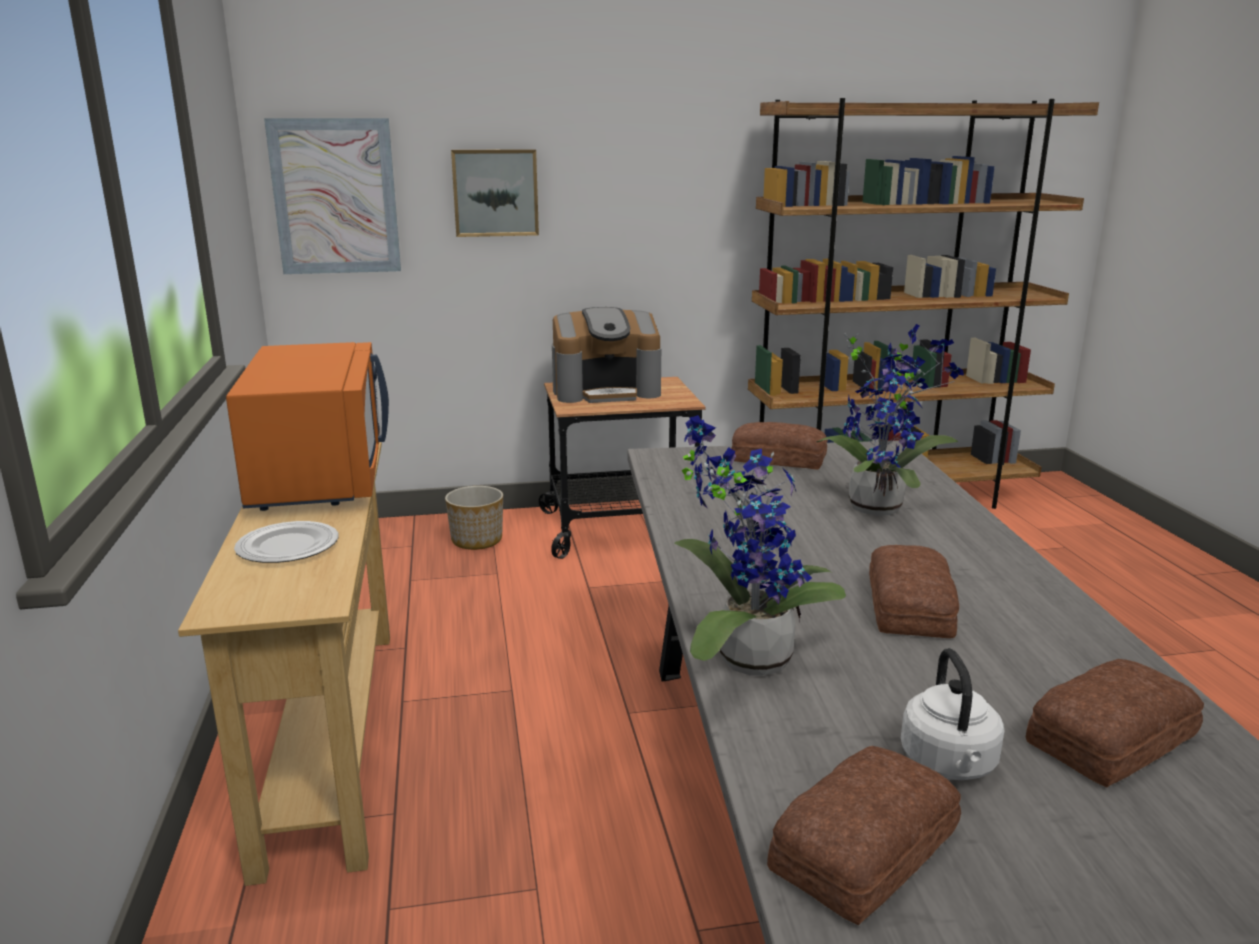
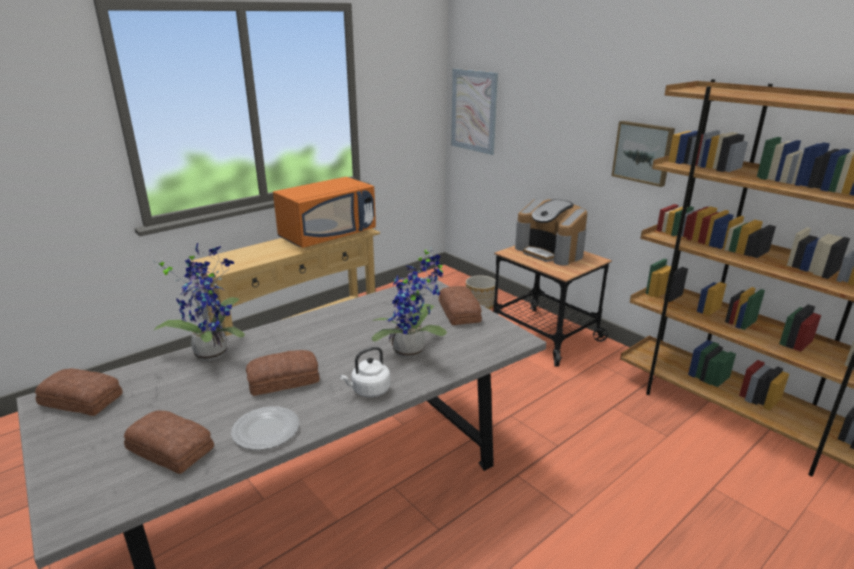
camera: 60 degrees right, 5 degrees up
plate [234,521,339,563] -> plate moved to [231,407,300,450]
picture [451,149,539,237] -> picture moved to [612,121,675,187]
white kettle [901,648,1004,780] -> white kettle moved to [340,347,390,397]

